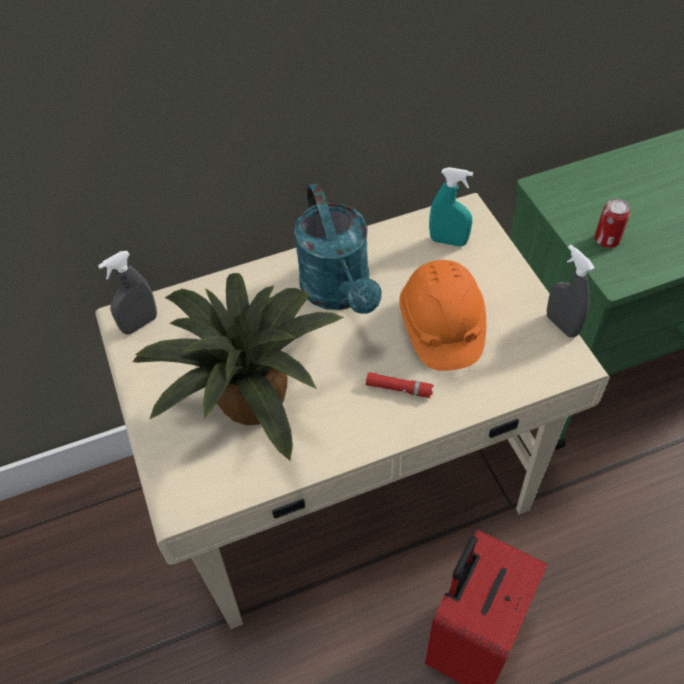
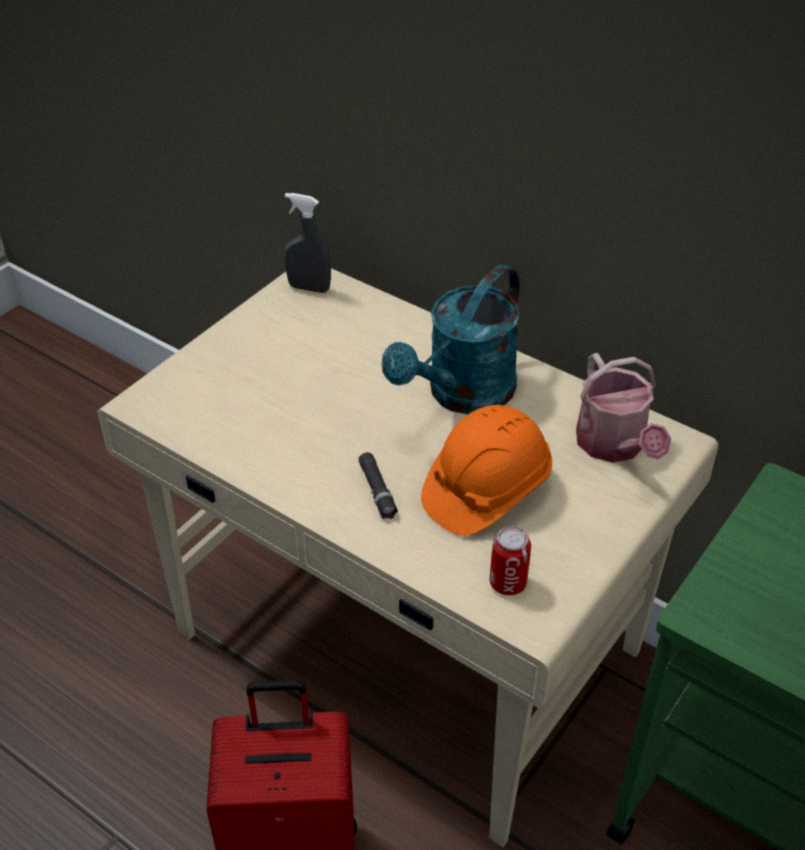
camera: 55 degrees right, 10 degrees down
potted plant [133,273,344,460] -> none
red flashlight [366,372,434,398] -> black flashlight [359,452,398,519]
turquoise spray bottle [429,167,473,247] -> watering can [576,353,671,463]
grey spray bottle [547,245,595,338] -> none
can [594,199,630,248] -> can moved to [489,526,531,595]

